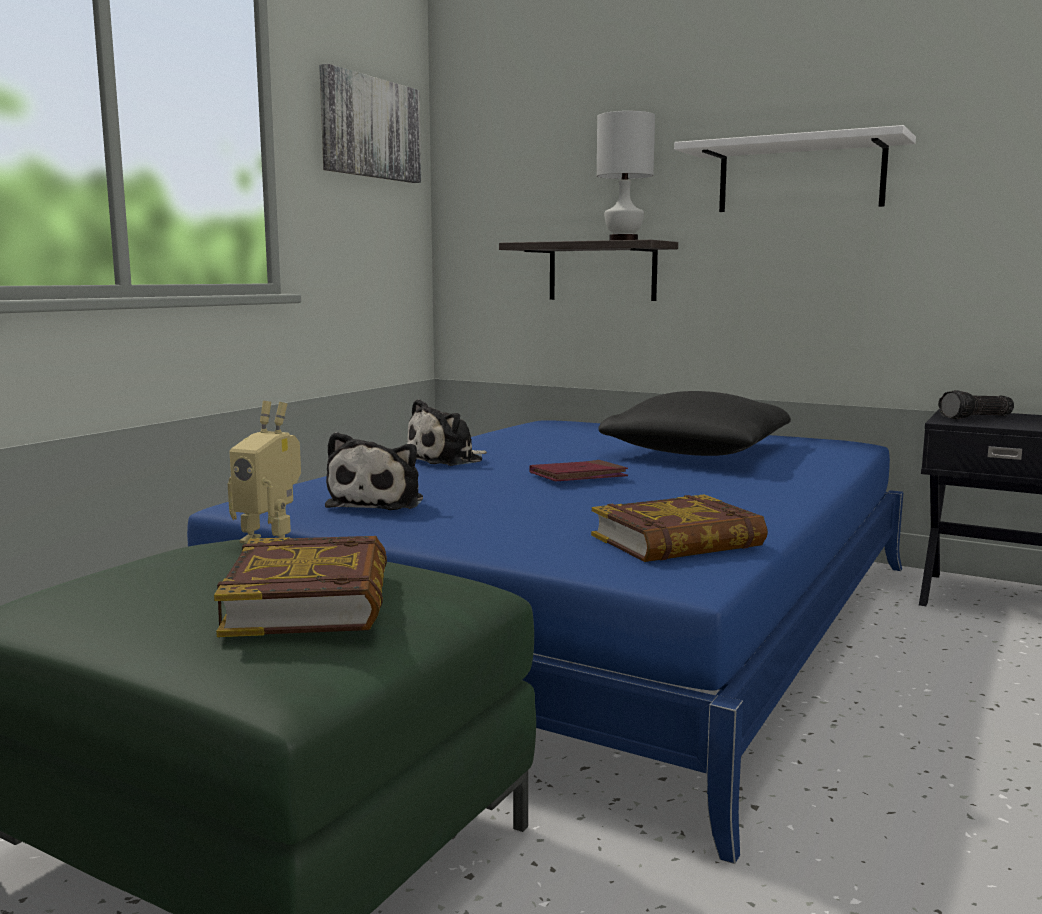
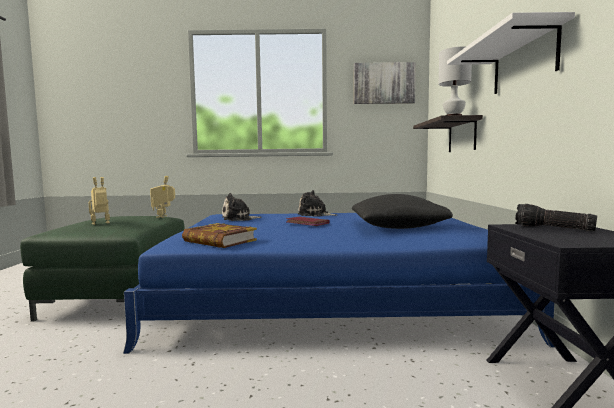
camera: 60 degrees right, 5 degrees down
book [214,536,387,637] -> toy robot [89,177,110,225]

